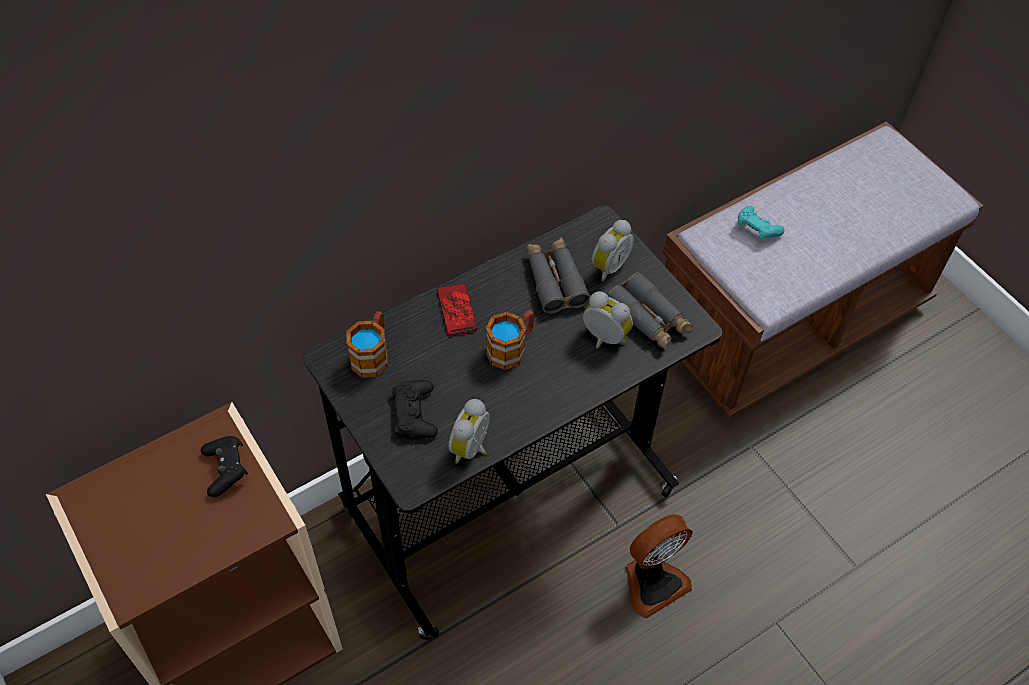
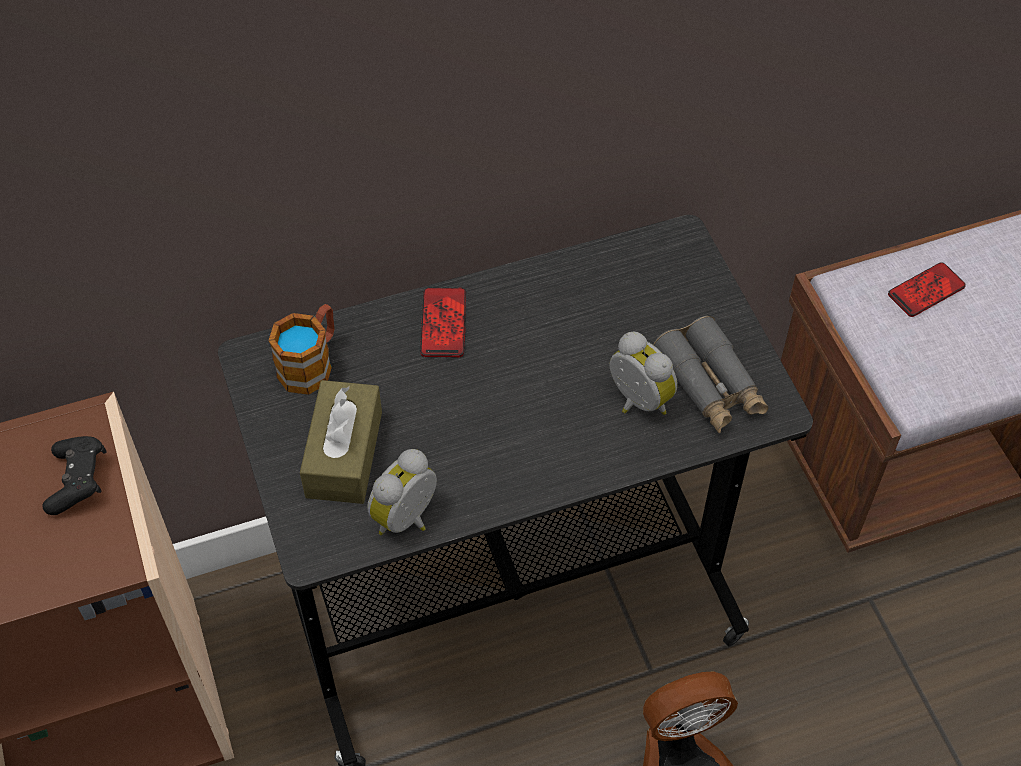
camera: 15 degrees right, 0 degrees up
black game controller [392,380,438,438] -> brown tissue box [300,380,382,504]
mug [486,310,535,370] -> none
grey binoculars [527,237,590,313] -> none
alarm clock [592,220,634,282] -> none
turquoise game controller [738,206,784,240] -> phone [888,262,966,317]

